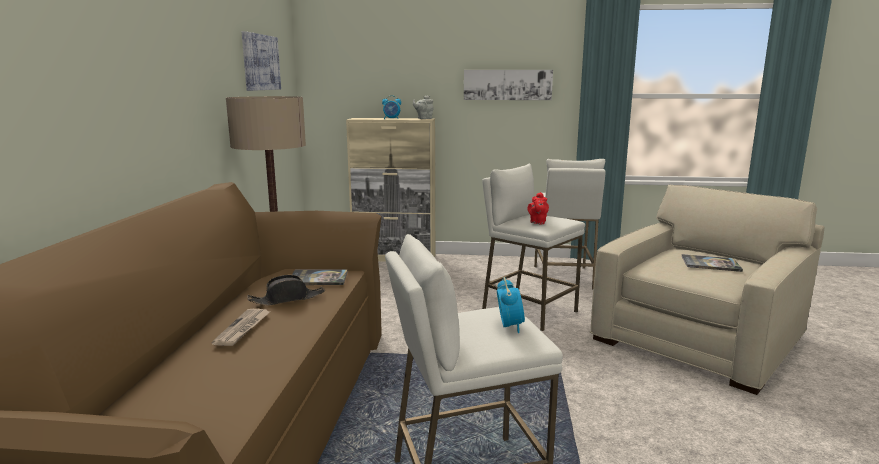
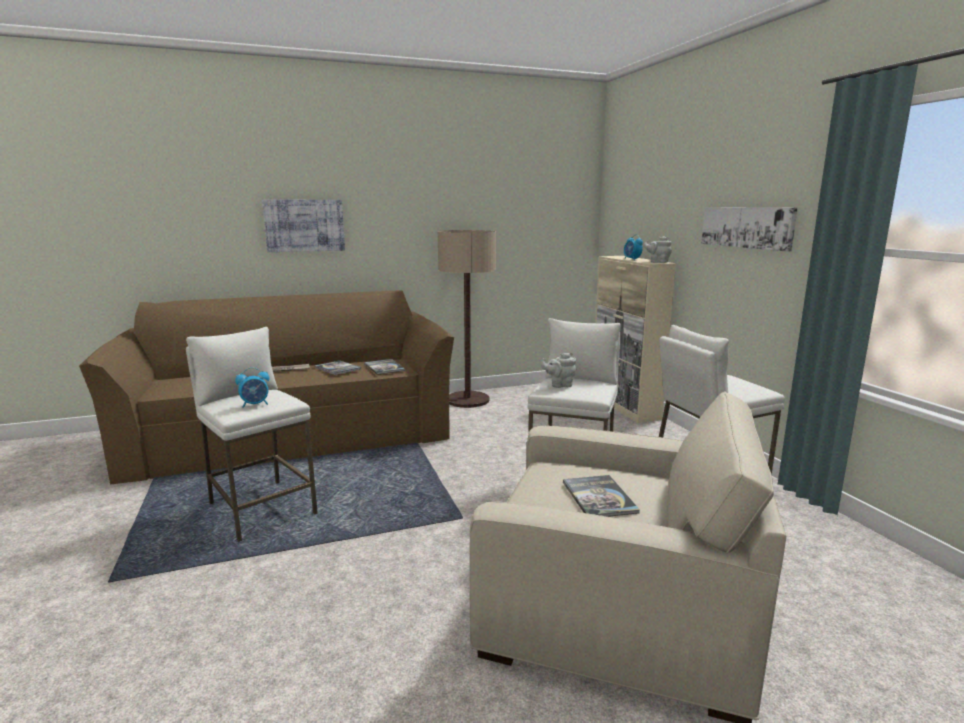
camera: 65 degrees right, 0 degrees up
picture [242,31,281,91] -> picture moved to [262,200,345,252]
black hat [247,275,325,305] -> book [314,360,361,375]
red teapot [527,192,549,224] -> grey teapot [541,352,576,388]

